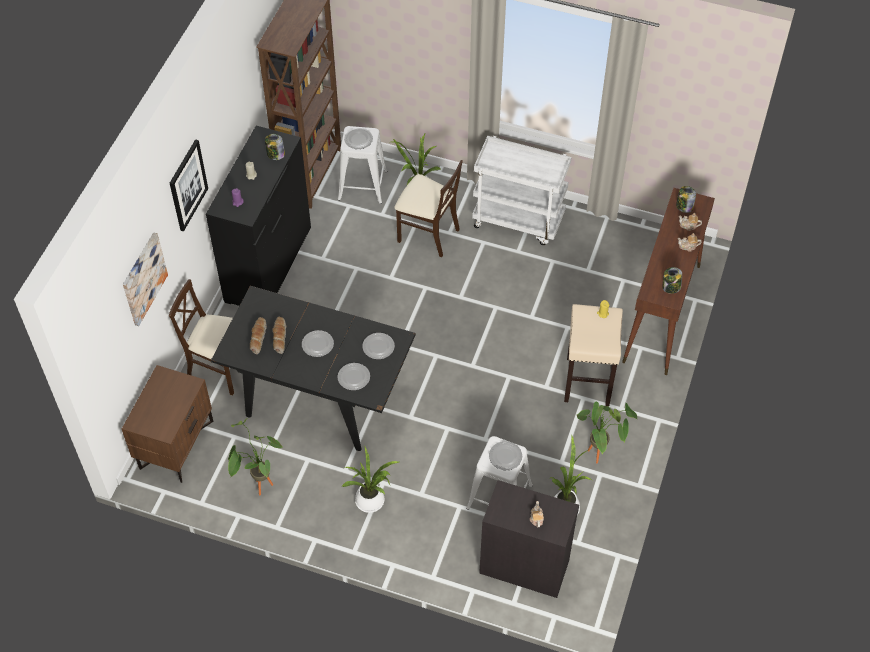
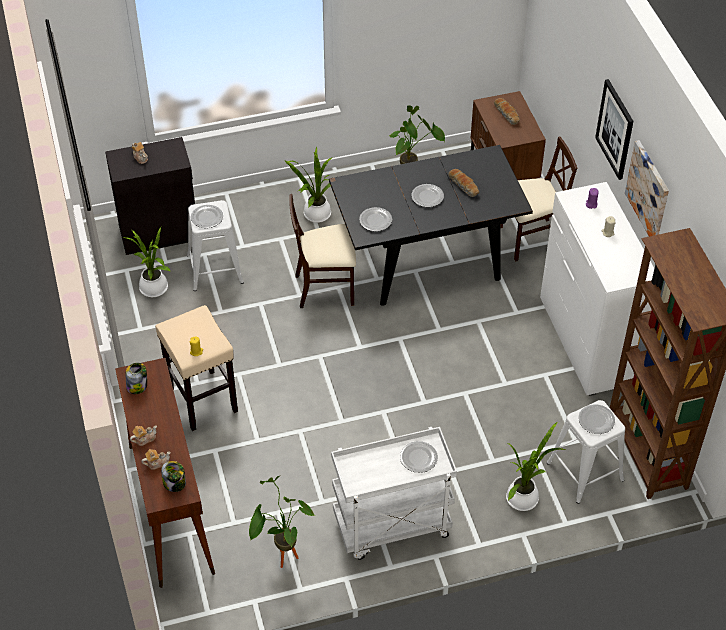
camera: 145 degrees right, 5 degrees down
picture [123,232,168,326] -> picture moved to [625,140,669,236]
black dresser [206,126,311,306] -> white dresser [540,182,654,396]
bread [250,317,267,355] -> bread moved to [494,98,520,125]
jar [265,134,285,160] -> none
plate [337,363,370,390] -> plate moved to [400,441,438,473]
beige chair [394,160,463,257] -> beige chair moved to [289,194,356,308]
potted plant [576,402,638,464] -> potted plant moved to [249,475,315,568]

